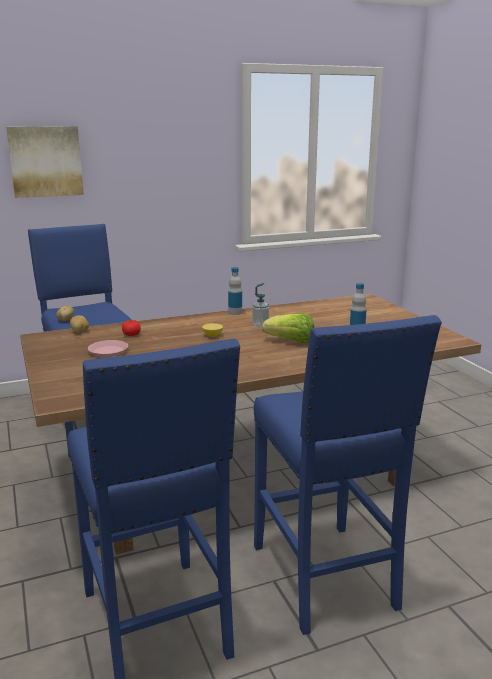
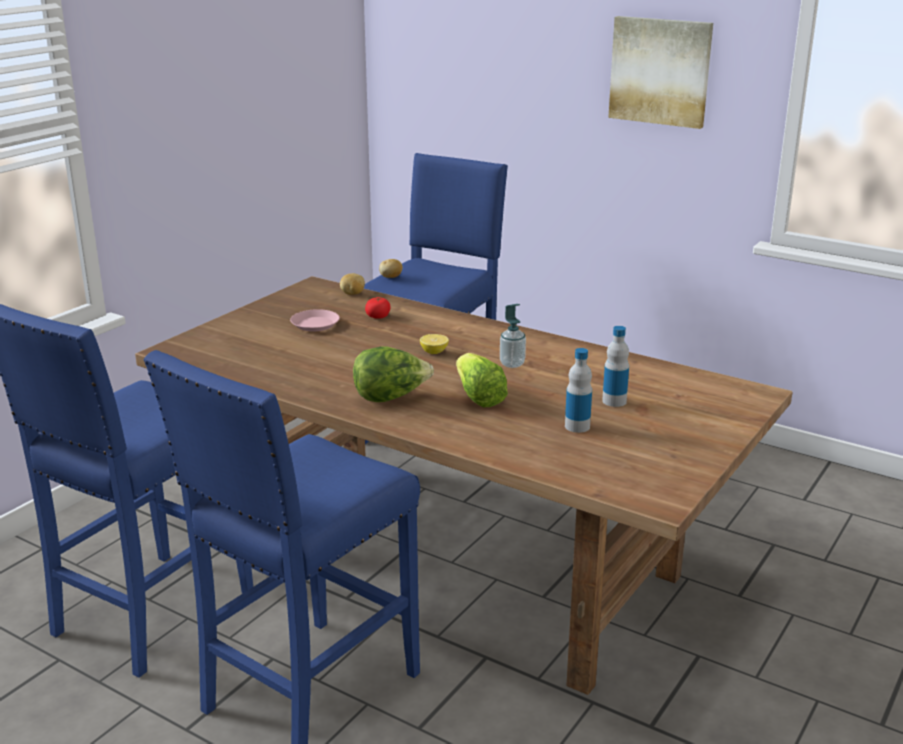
camera: 55 degrees right, 5 degrees up
picture [6,126,84,198] -> picture moved to [608,16,713,129]
bottle [228,267,242,315] -> bottle moved to [602,326,629,407]
none -> lettuce [353,347,434,402]

